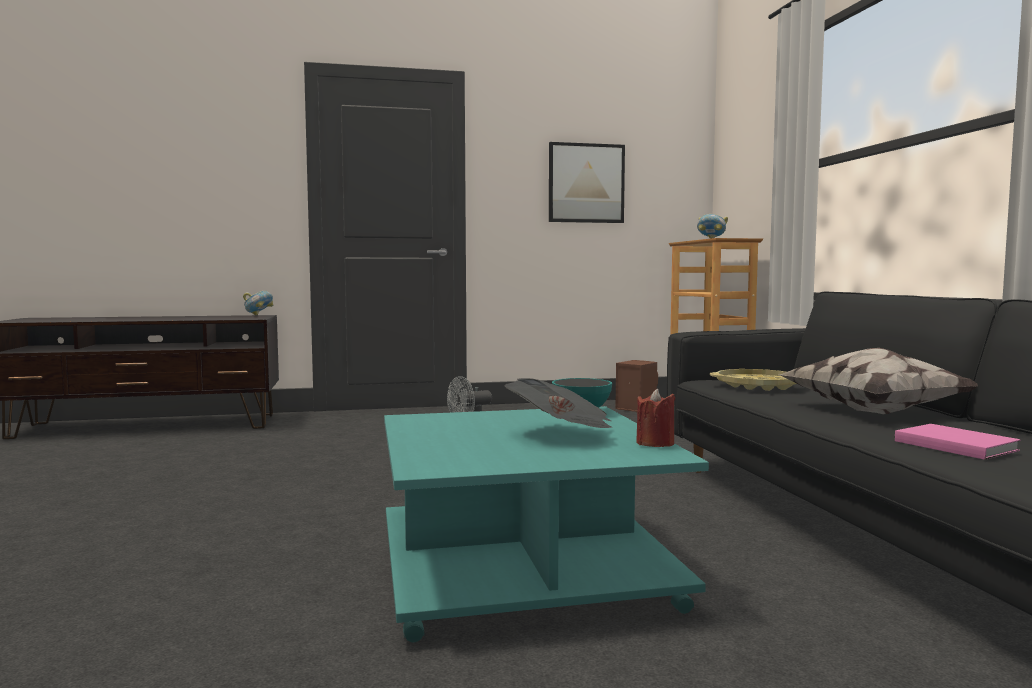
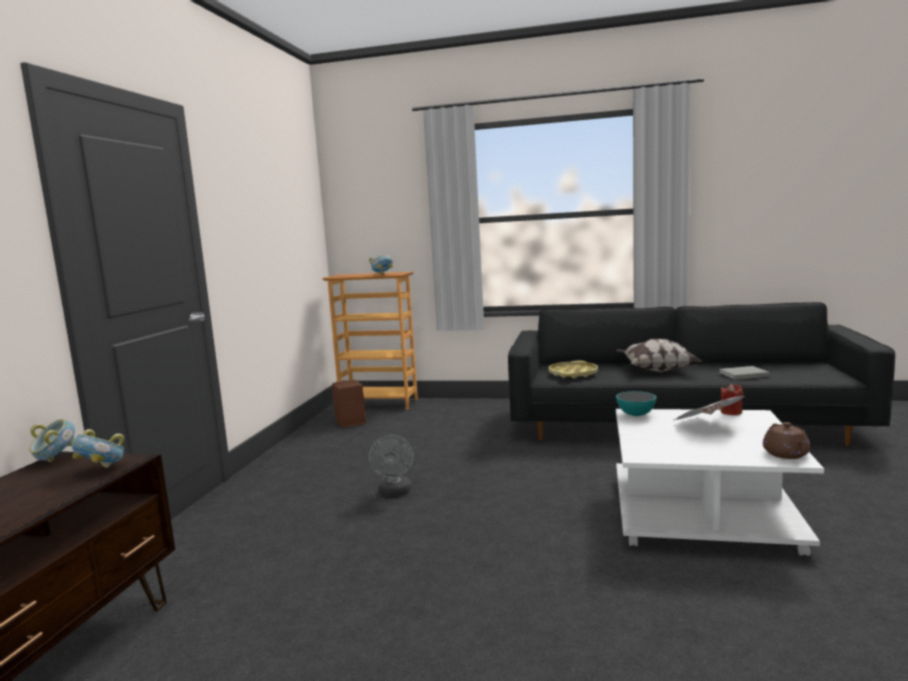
camera: 65 degrees left, 5 degrees up
turquoise coffee table [384,406,709,642] -> white coffee table [616,409,824,556]
picture [549,142,625,223] -> none
pink book [895,424,1021,460] -> grey book [719,366,770,380]
none -> bowl [71,429,124,468]
none -> brown teapot [763,422,810,459]

